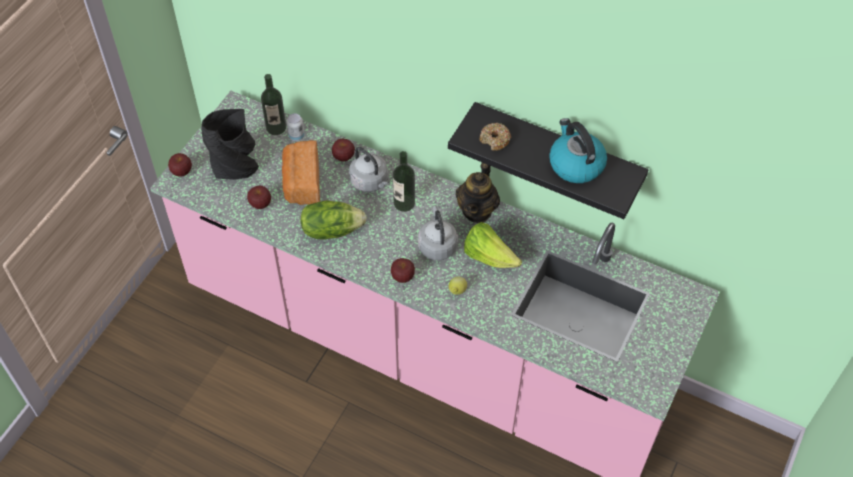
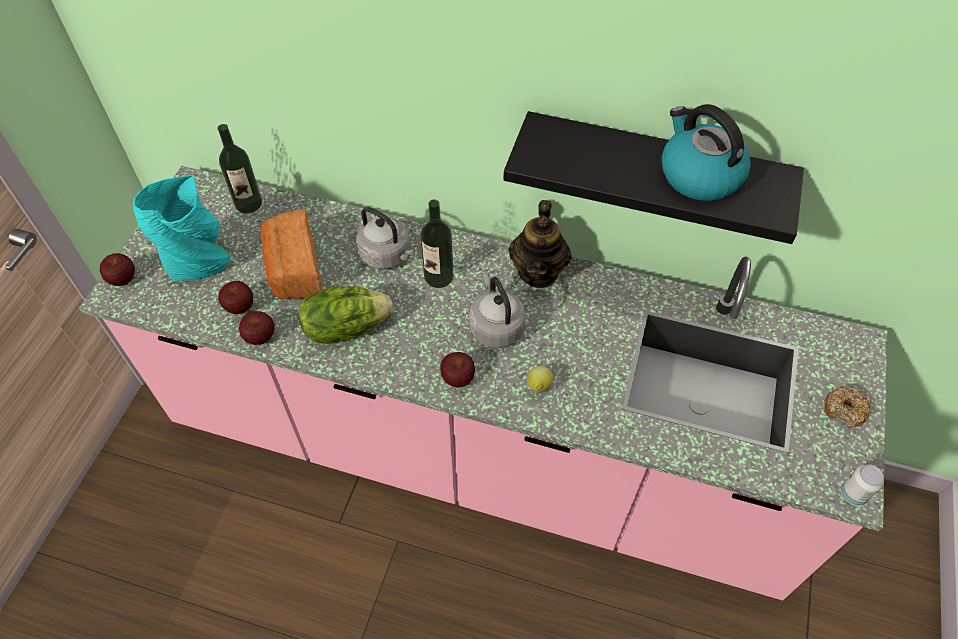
camera: 10 degrees left, 0 degrees up
black vase [201,109,259,180] -> turquoise vase [133,175,231,281]
can [286,113,305,141] -> can moved to [841,465,884,506]
apple [332,139,355,161] -> apple moved to [239,311,274,345]
lettuce [464,222,522,268] -> none
donut [480,123,511,151] -> donut moved to [824,386,871,427]

